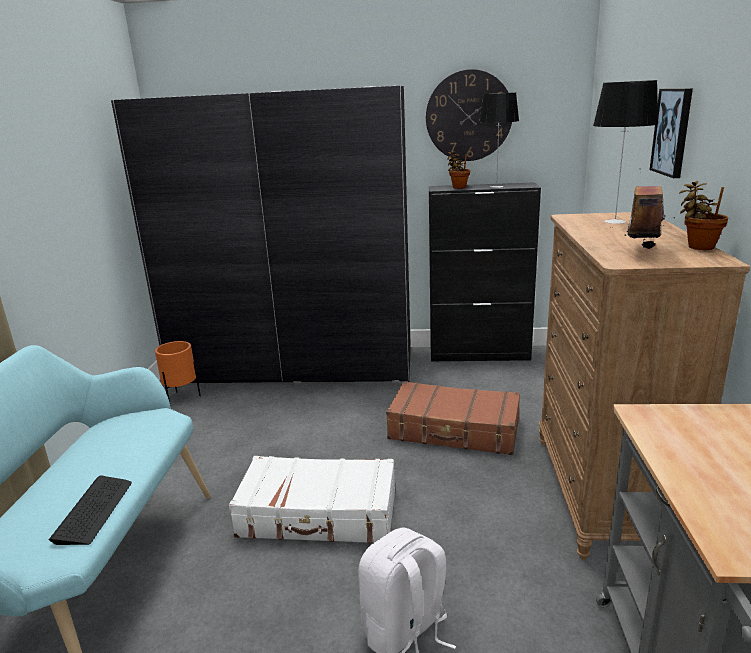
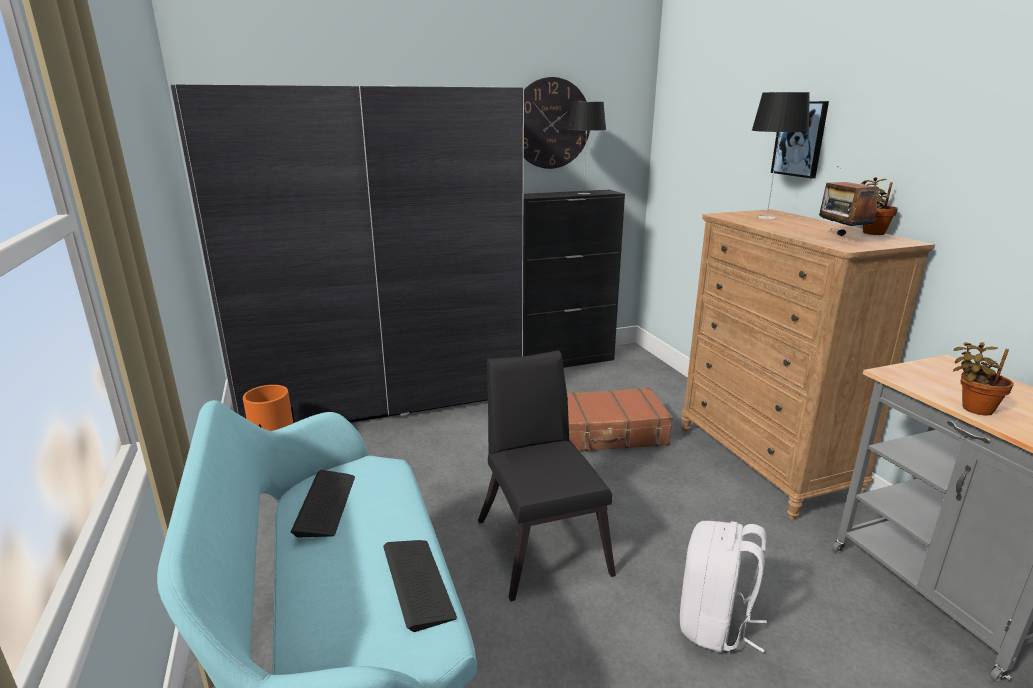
camera: 25 degrees left, 0 degrees up
white suitcase [229,456,395,543] -> black chair [478,350,616,601]
potted plant [447,150,470,189] -> potted plant moved to [953,342,1014,416]
none -> keyboard [291,470,355,538]

